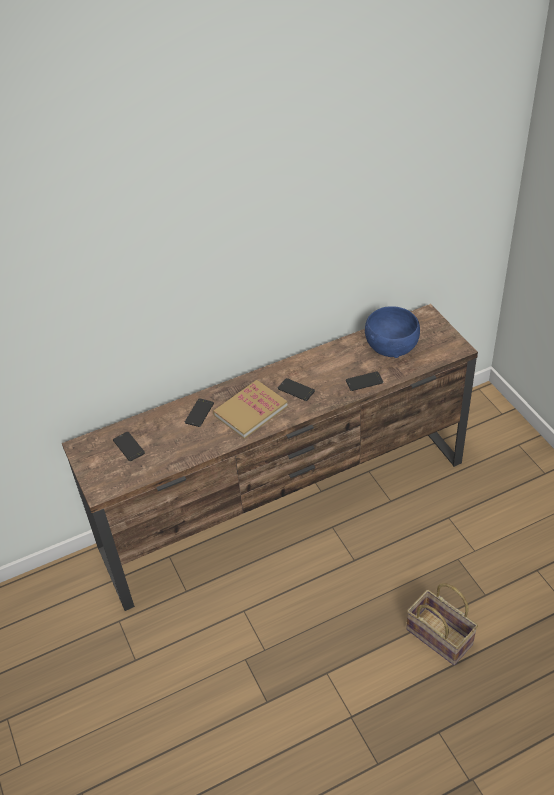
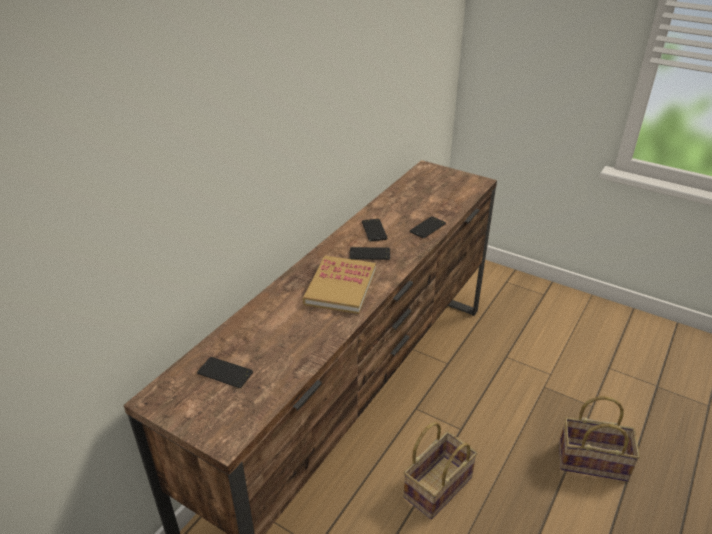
camera: 35 degrees left, 10 degrees down
phone [185,398,214,427] -> phone moved to [362,219,388,241]
blue bowl [365,306,420,358] -> none
none -> basket [403,422,478,519]

